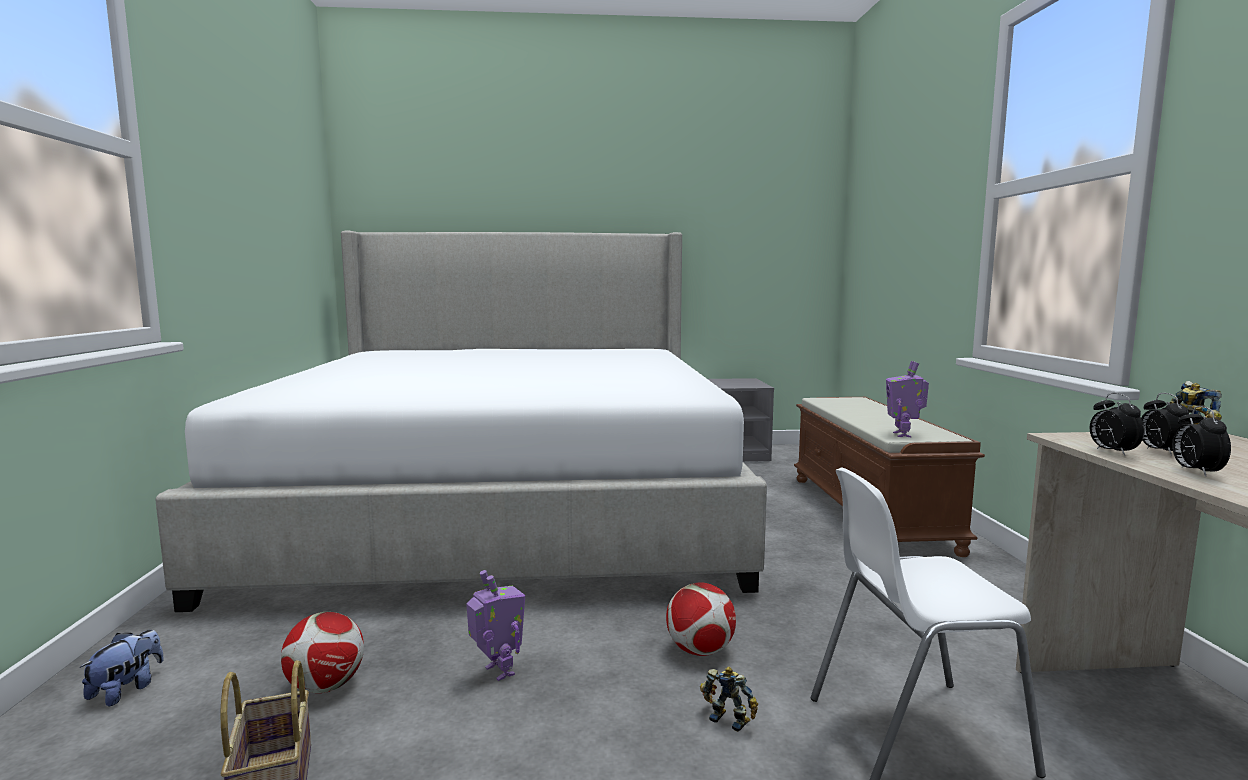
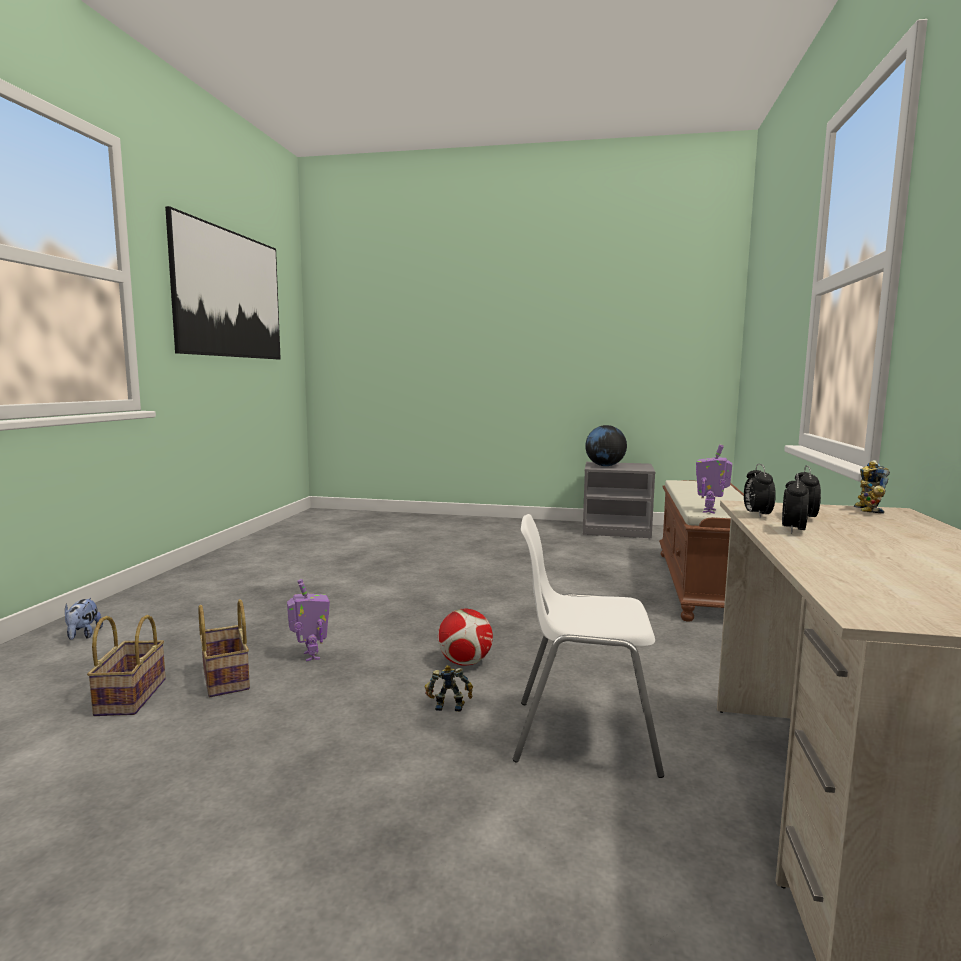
camera: 15 degrees right, 0 degrees up
plush toy [80,630,164,706] -> plush toy turned 135 degrees clockwise [65,598,103,640]
bed [156,231,767,612] -> none
football [281,612,364,693] -> none
toy robot [700,666,758,732] -> toy robot turned 45 degrees counterclockwise [424,665,473,712]
none -> picture [165,206,281,359]
none -> basket [198,599,250,697]
none -> globe [585,425,627,466]

